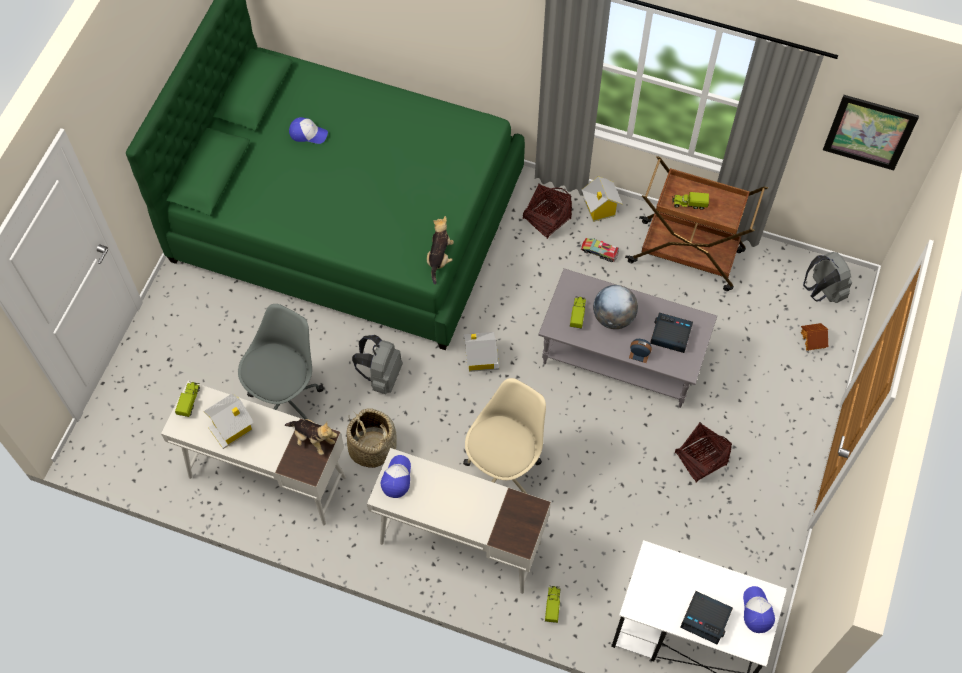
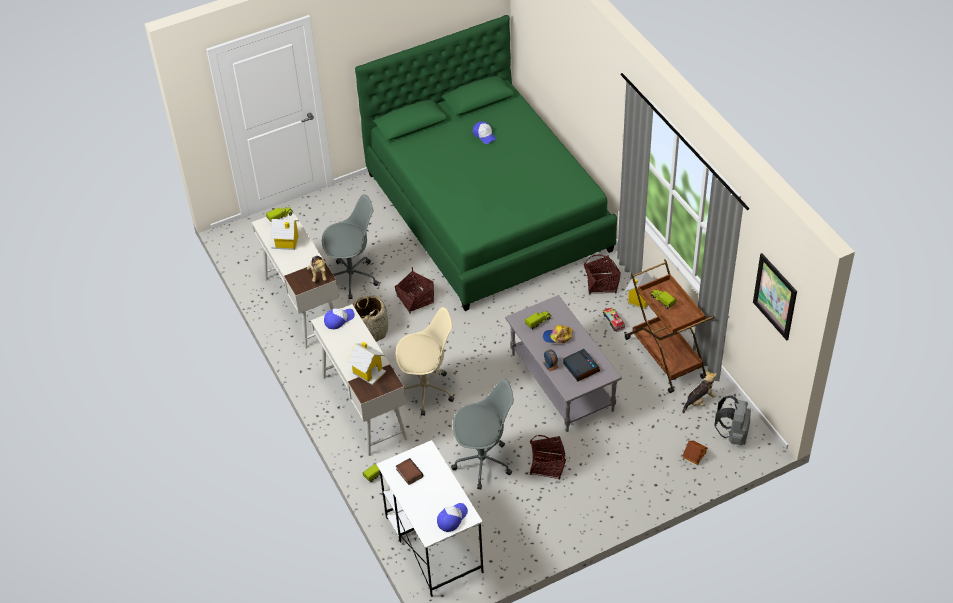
camera: 45 degrees right, 15 degrees down
grey backpack [352,335,403,394] -> basket [395,267,434,314]
plush toy [427,216,454,284] -> plush toy moved to [682,371,717,413]
toy house [464,332,499,372] -> toy house moved to [347,342,386,385]
globe [593,285,638,329] -> cap [543,325,573,343]
alarm clock [680,591,733,645] -> none
none -> book [396,458,423,485]
none -> grey office chair [451,379,514,489]

